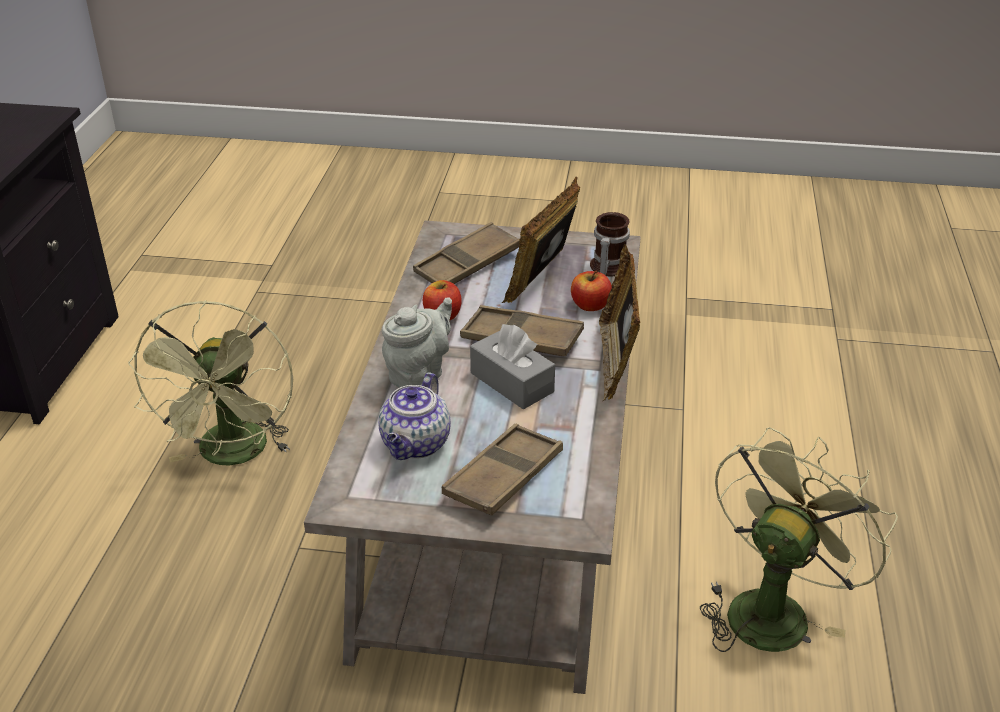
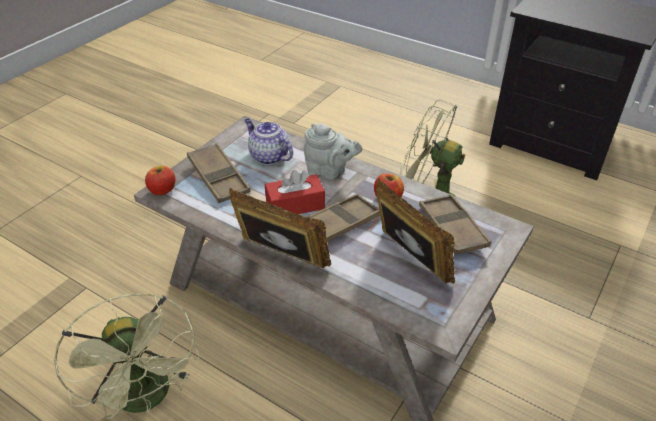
camera: 115 degrees right, 5 degrees up
grey teapot [382,298,452,388] -> grey teapot turned 45 degrees counterclockwise [304,123,362,180]
grey tissue box [470,324,555,409] -> red tissue box [265,170,325,214]
apple [571,270,612,311] -> apple moved to [145,166,176,195]
mug [590,212,630,277] -> none

